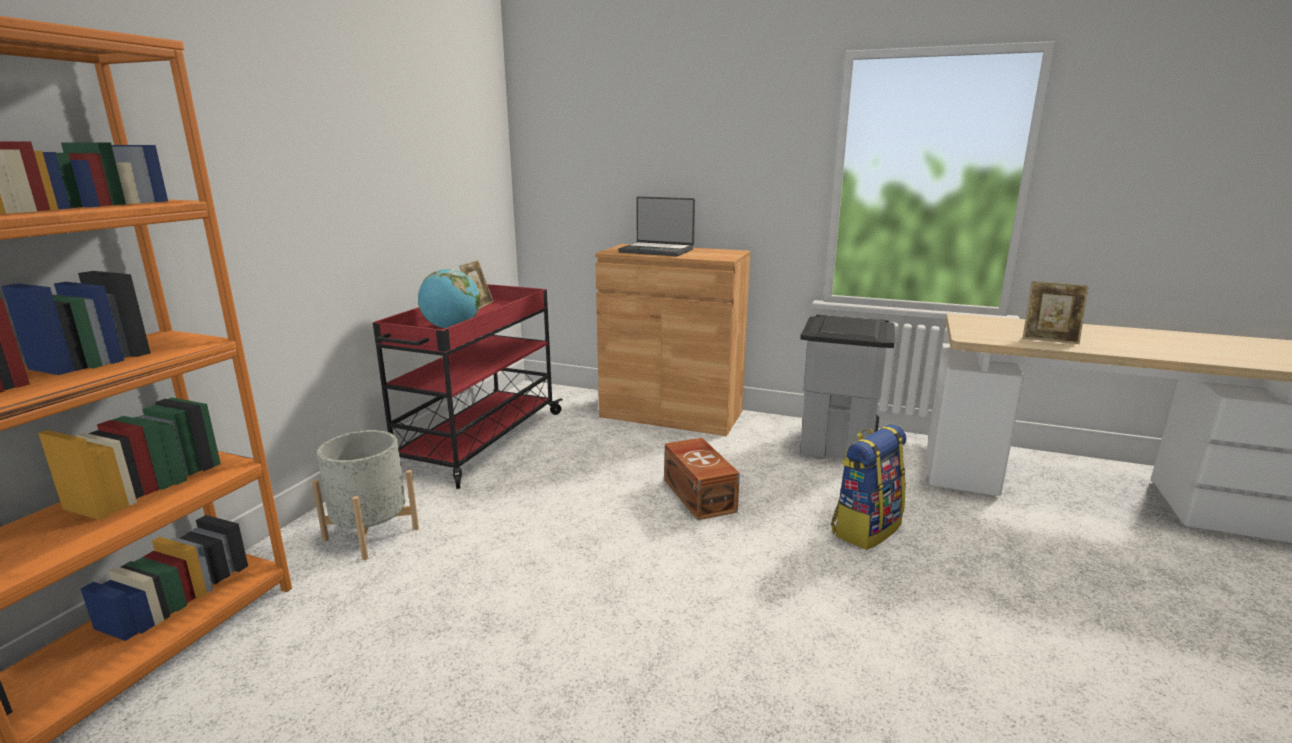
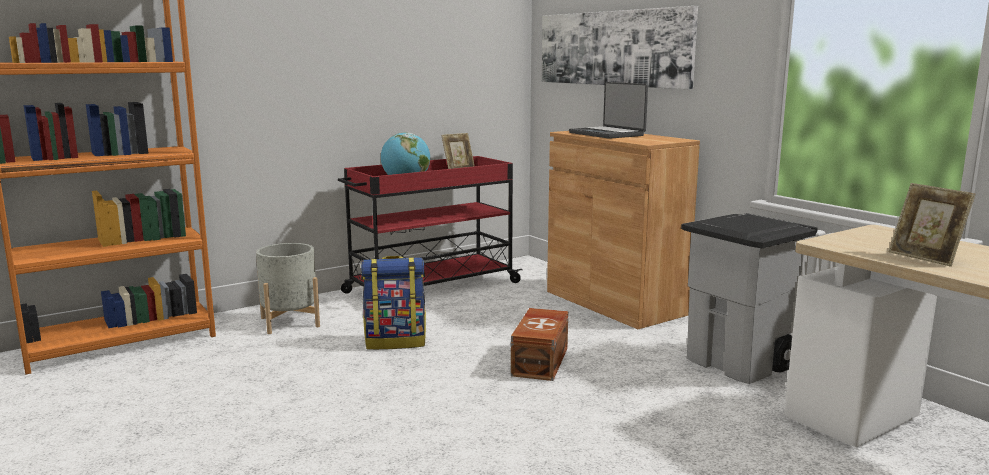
camera: 35 degrees right, 5 degrees down
backpack [831,424,906,550] -> backpack moved to [361,256,426,350]
none -> picture [542,6,698,89]

